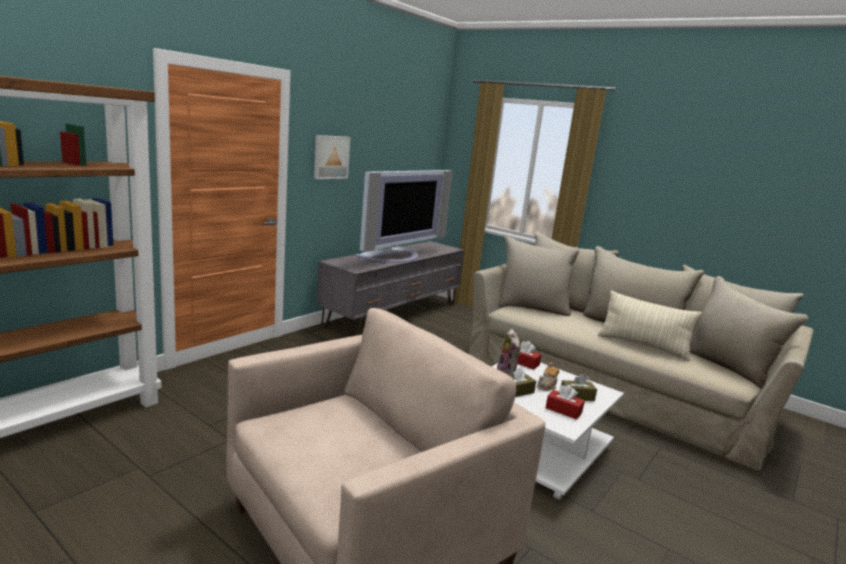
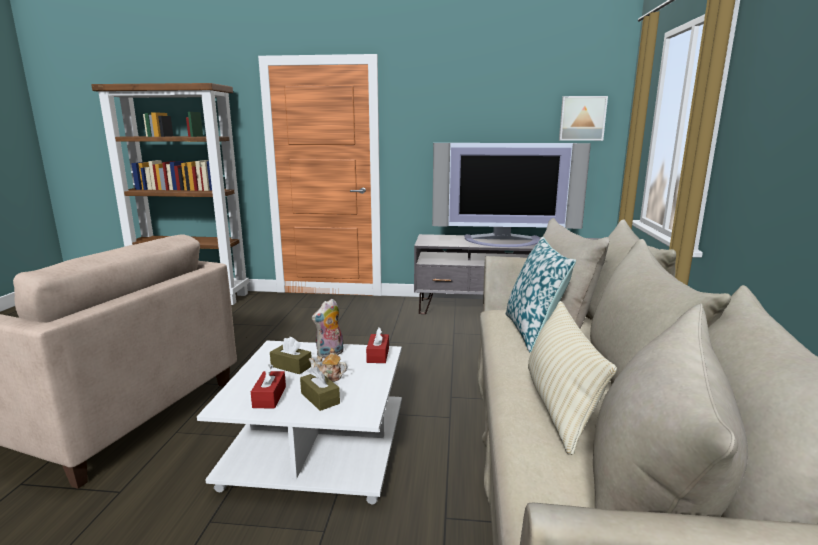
camera: 60 degrees right, 0 degrees up
picture [314,135,350,179] -> picture moved to [559,96,608,141]
none -> pillow [506,237,576,353]

